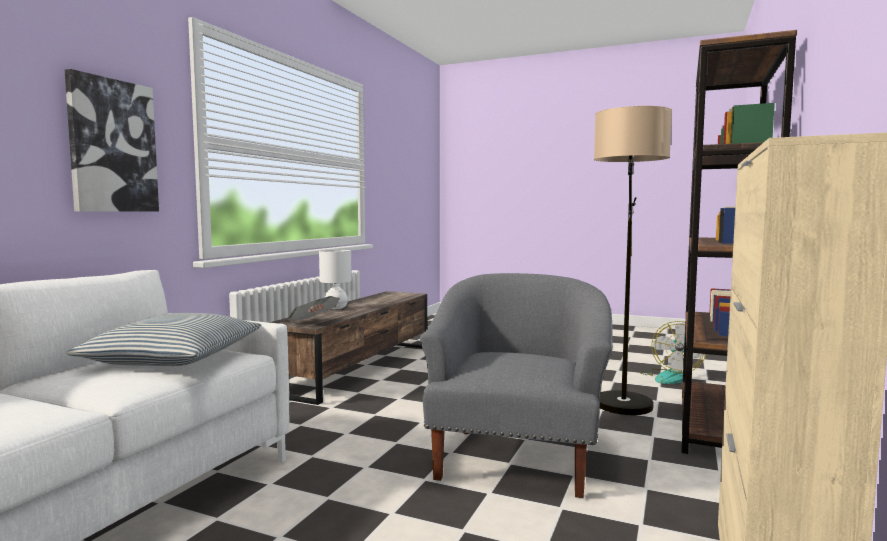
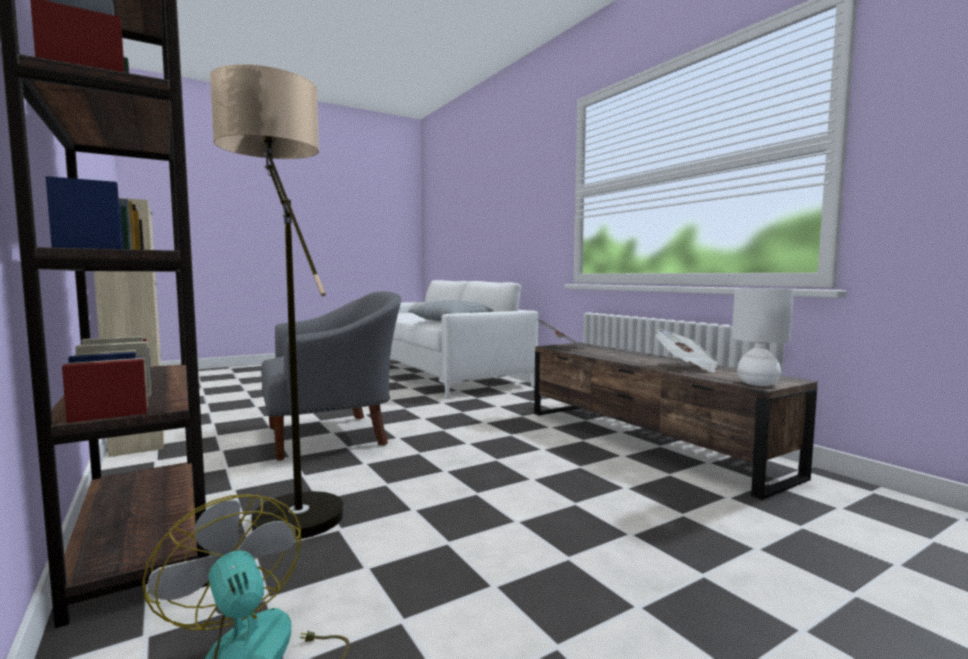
camera: 125 degrees right, 0 degrees up
picture [65,69,159,212] -> none
white table lamp [319,250,351,309] -> white table lamp moved to [732,288,794,386]
grey armchair [420,273,613,498] -> grey armchair turned 75 degrees counterclockwise [261,291,401,461]
none -> newspaper [655,329,719,372]

